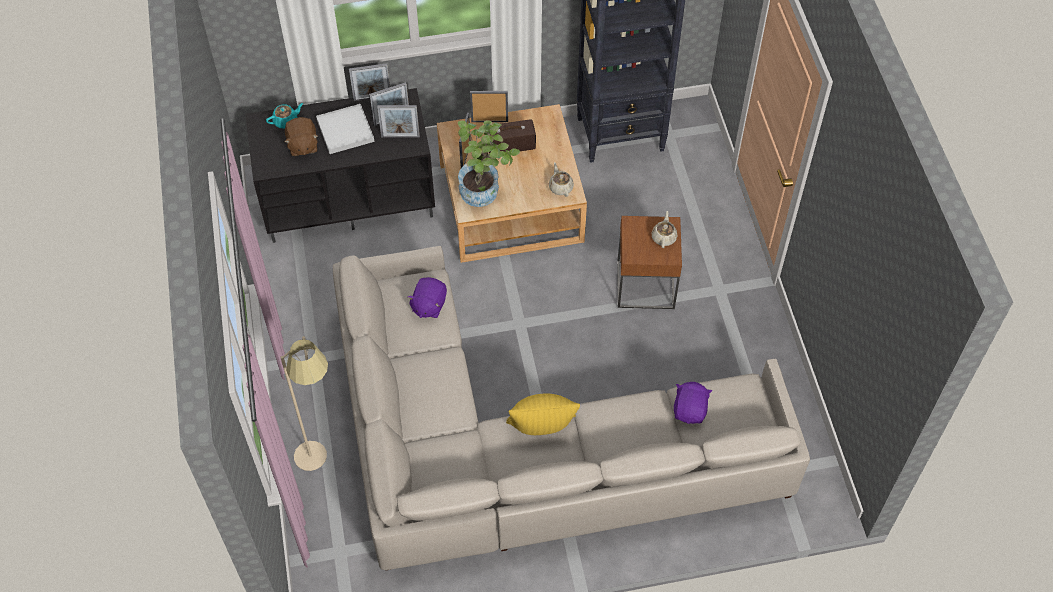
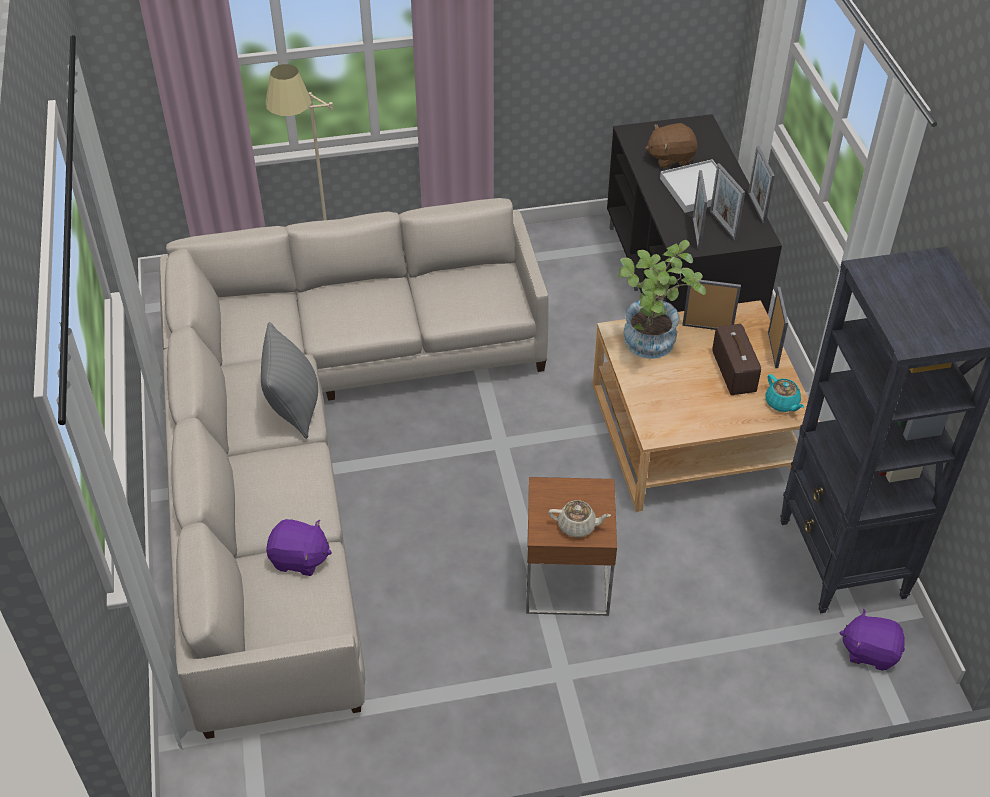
camera: 90 degrees right, 10 degrees down
turquoise teapot [266,103,303,129] -> turquoise teapot moved to [766,374,804,412]
purple plush toy [407,277,447,318] -> purple plush toy moved to [839,609,905,671]
yellow pillow [506,394,580,435] -> grey pillow [261,322,318,439]
beige teapot [549,162,574,197] -> none

